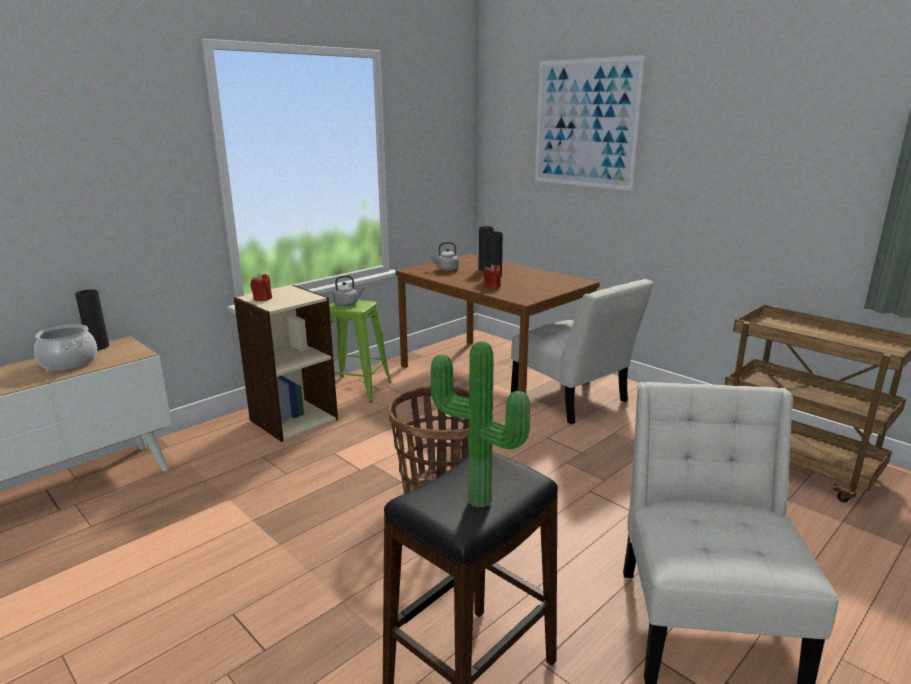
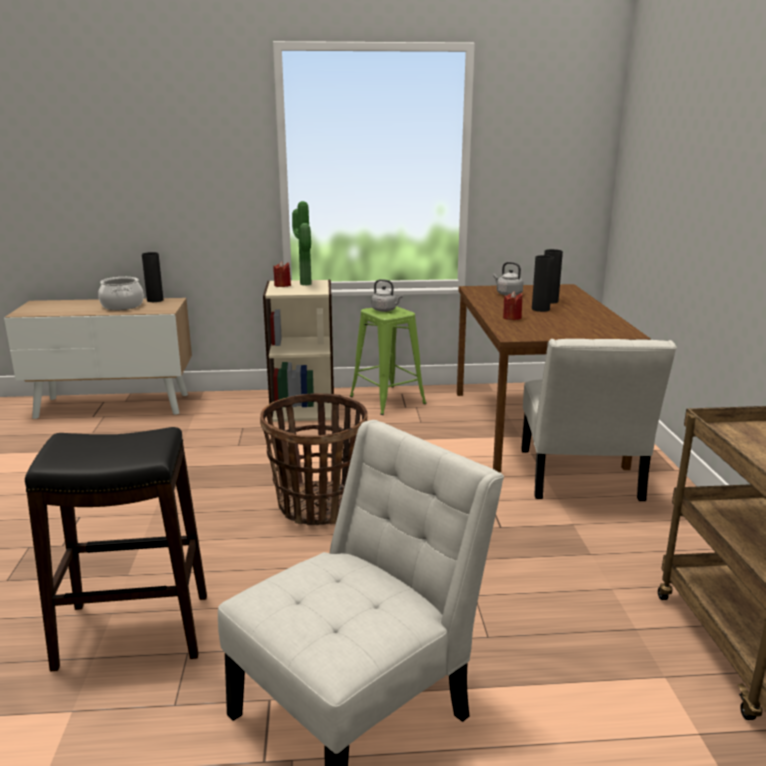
camera: 40 degrees right, 0 degrees up
potted plant [431,341,530,508] -> potted plant moved to [292,201,312,286]
picture [535,55,646,191] -> none

